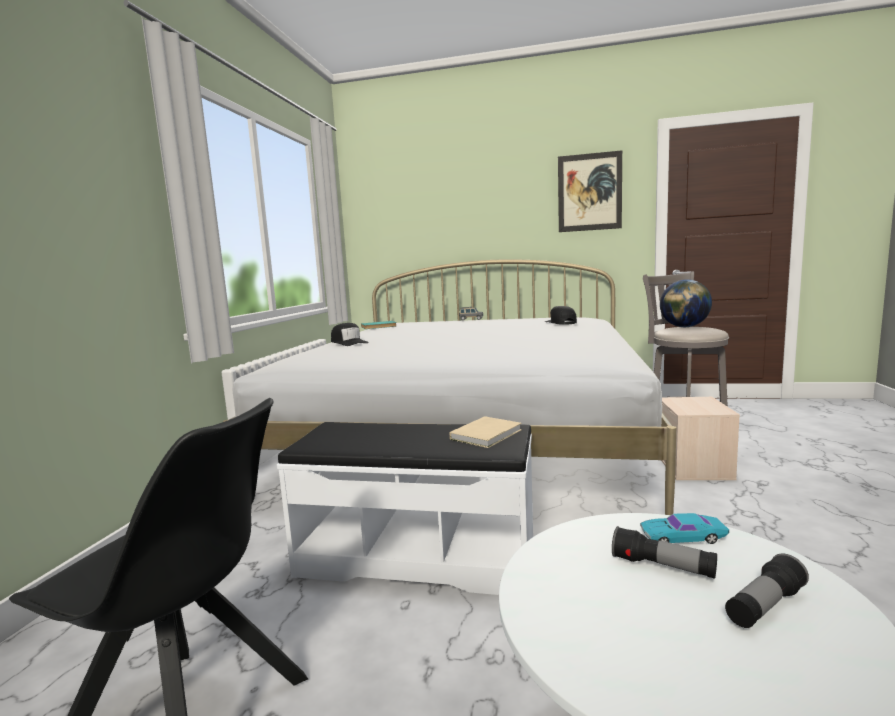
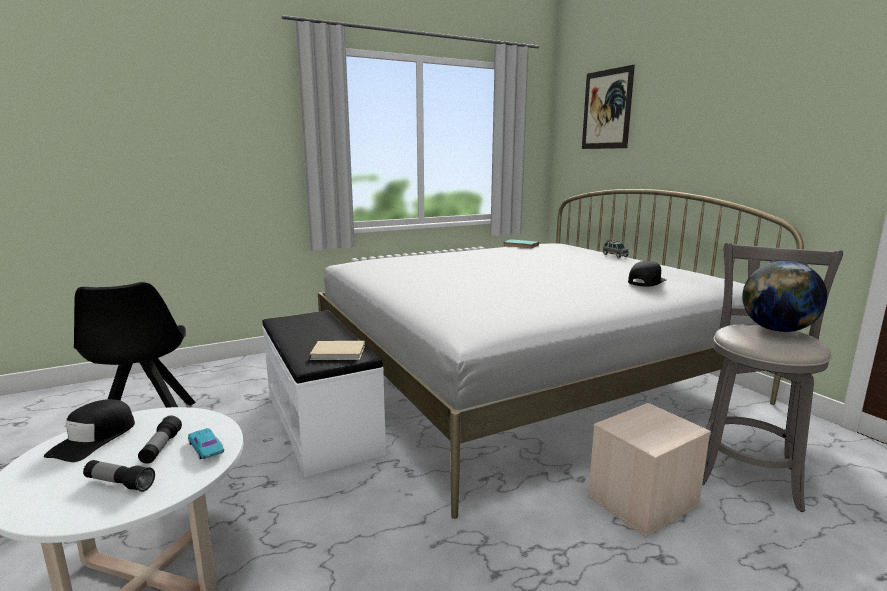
camera: 50 degrees right, 5 degrees up
black cap [331,323,369,346] -> black cap moved to [44,399,135,462]
picture [558,150,622,232] -> picture moved to [582,65,635,149]

